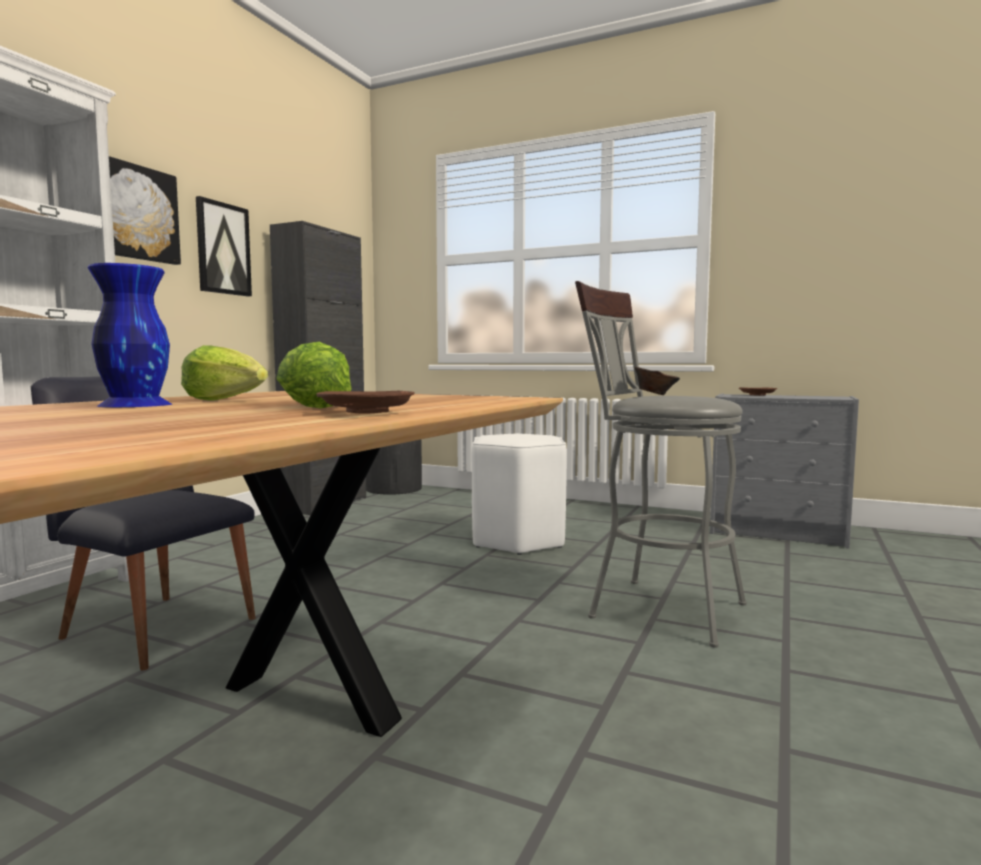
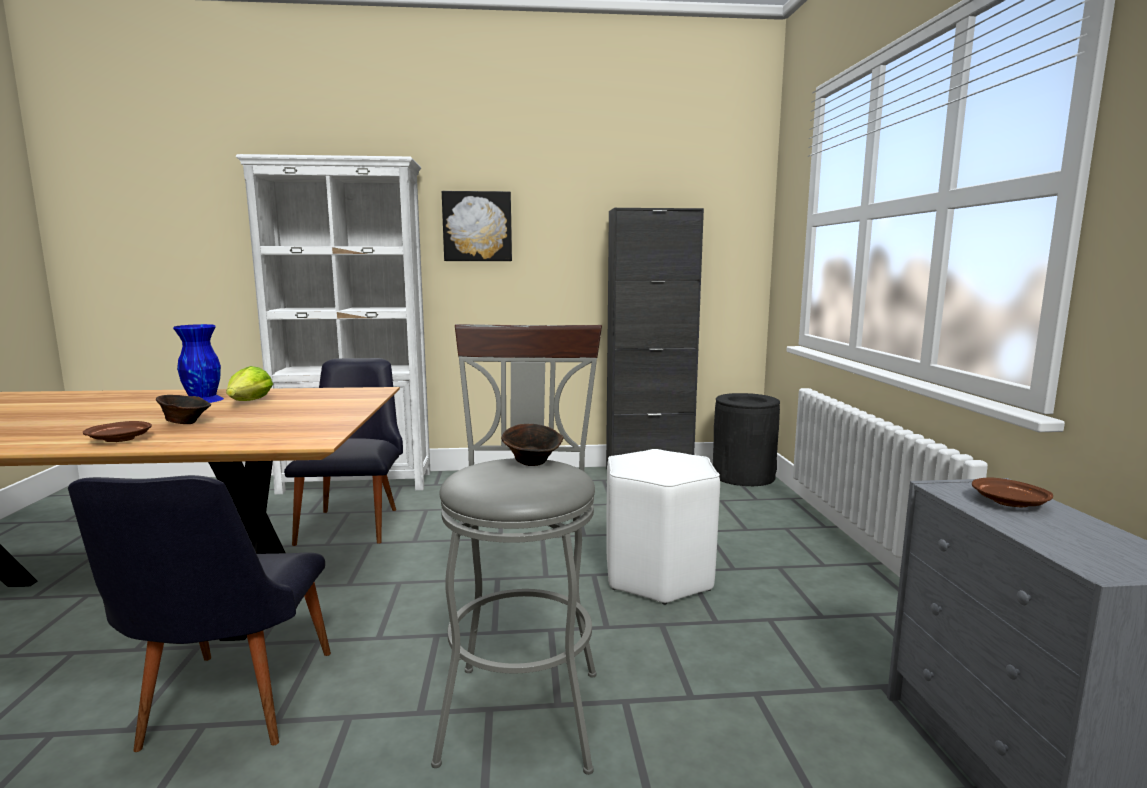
camera: 60 degrees right, 5 degrees up
picture [196,196,252,296] -> none
lettuce [276,342,352,409] -> brown bowl [156,395,211,424]
none -> black chair [68,475,331,752]

